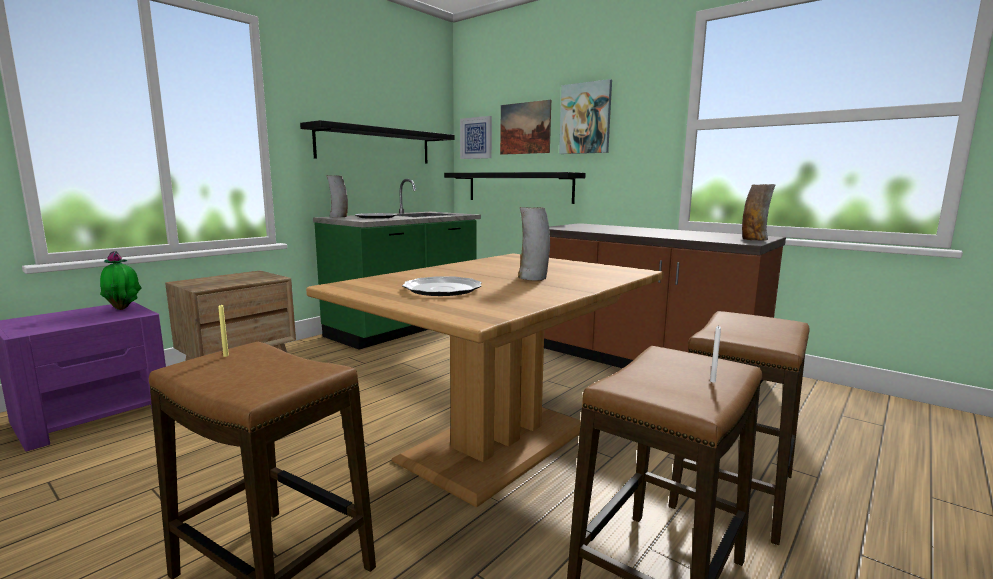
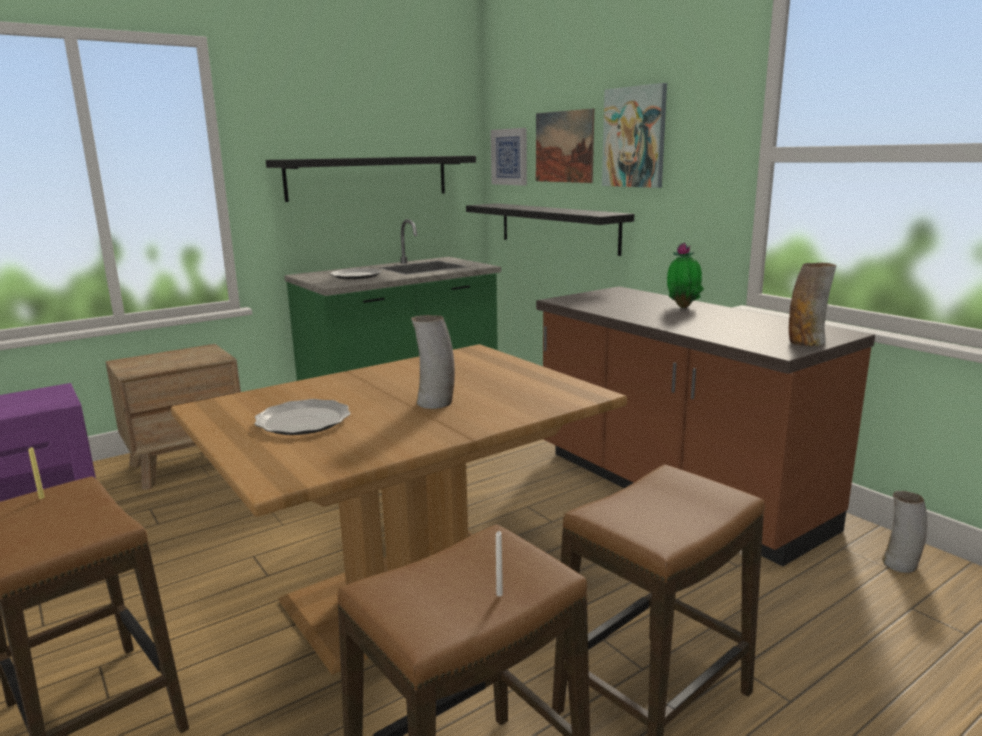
camera: 15 degrees right, 5 degrees up
potted plant [100,251,141,310] -> potted plant moved to [667,242,704,308]
vase [327,175,348,217] -> vase moved to [882,491,927,573]

